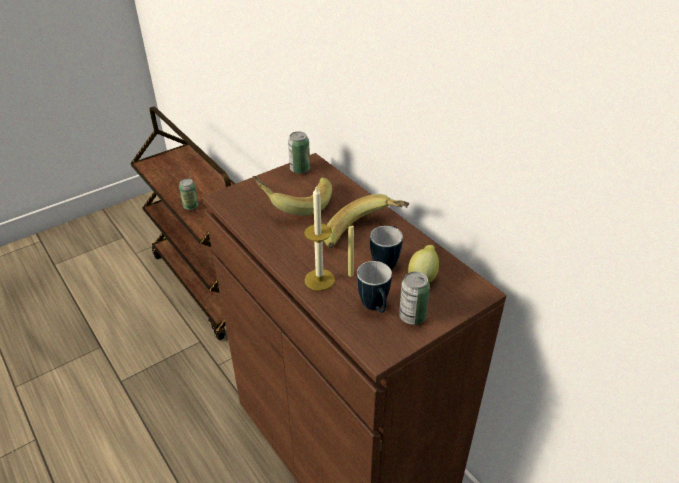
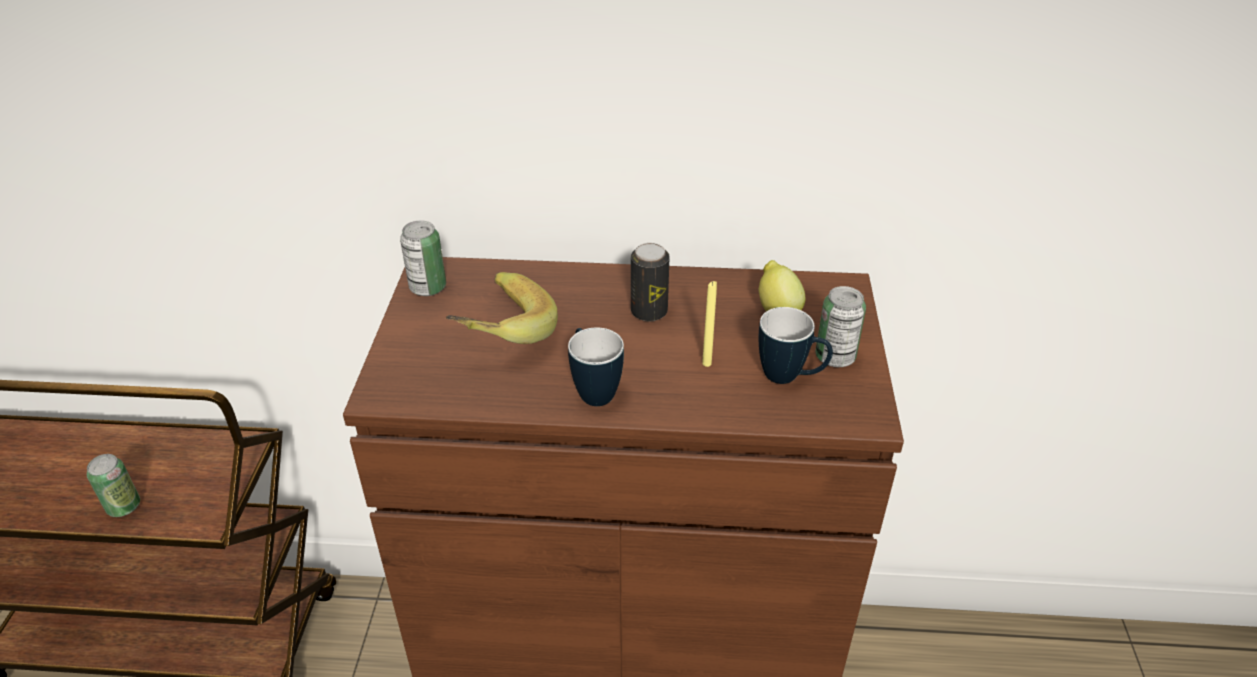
camera: 50 degrees left, 0 degrees up
candle [304,185,335,291] -> none
banana [324,194,409,249] -> can [631,243,670,321]
mug [370,226,403,270] -> mug moved to [568,327,624,406]

